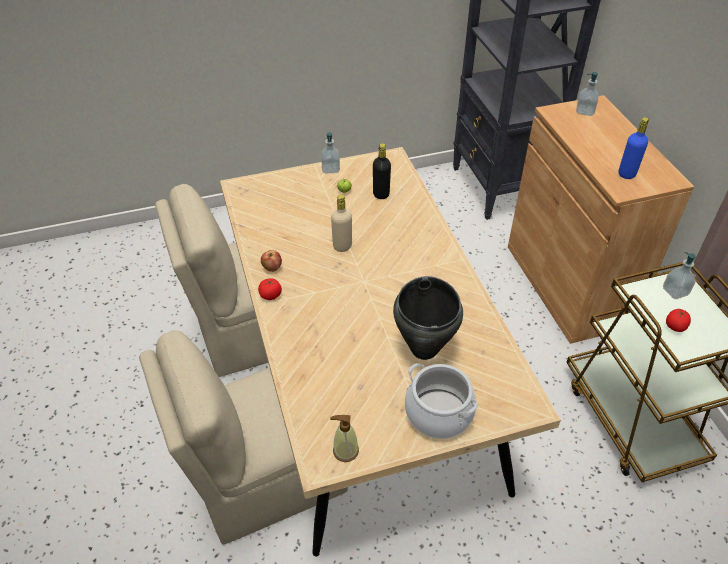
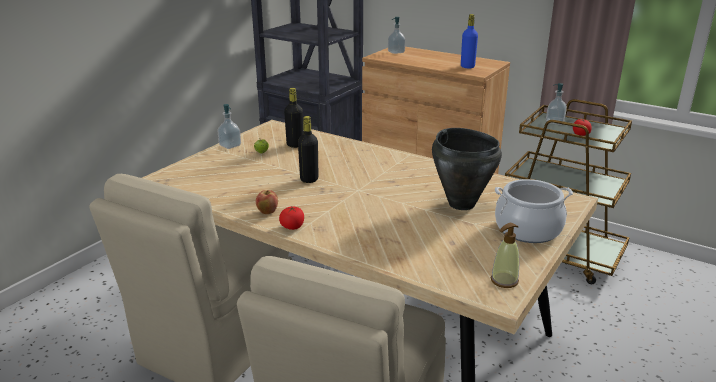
camera: 40 degrees left, 20 degrees down
beige bottle [331,195,352,252] -> black bottle [298,116,318,183]

